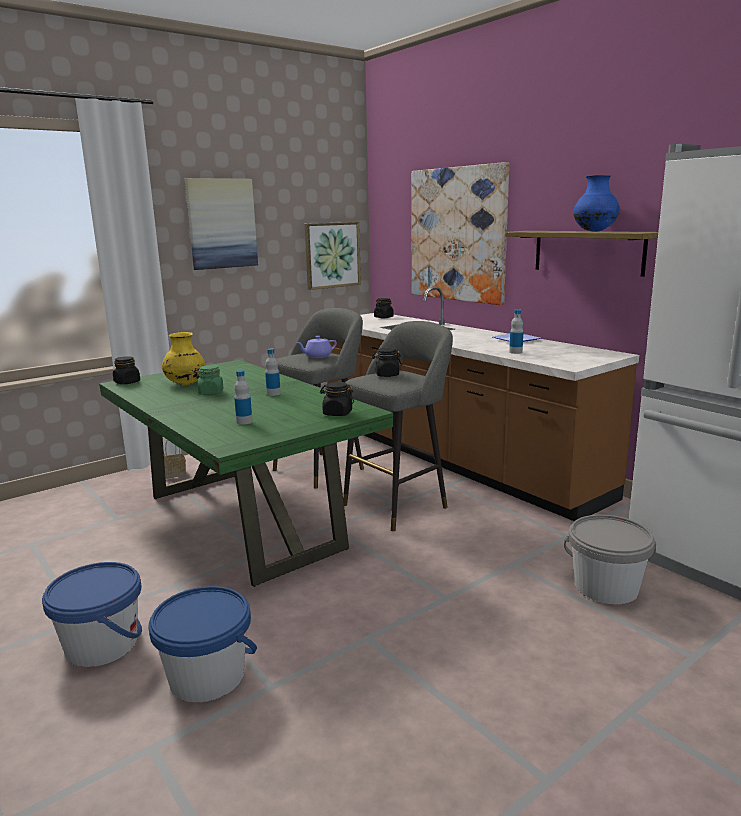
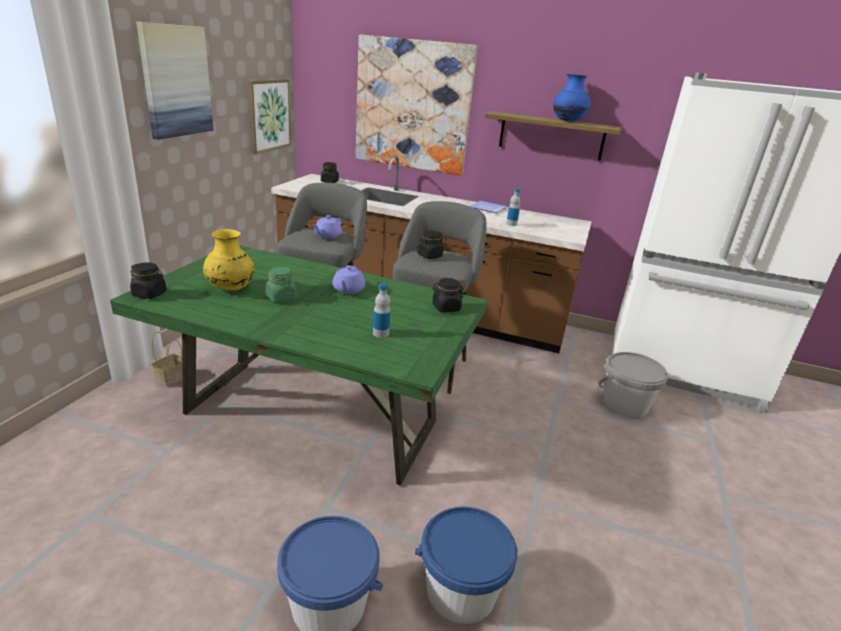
camera: 35 degrees left, 10 degrees up
bottle [265,349,281,396] -> purple teapot [332,265,365,294]

